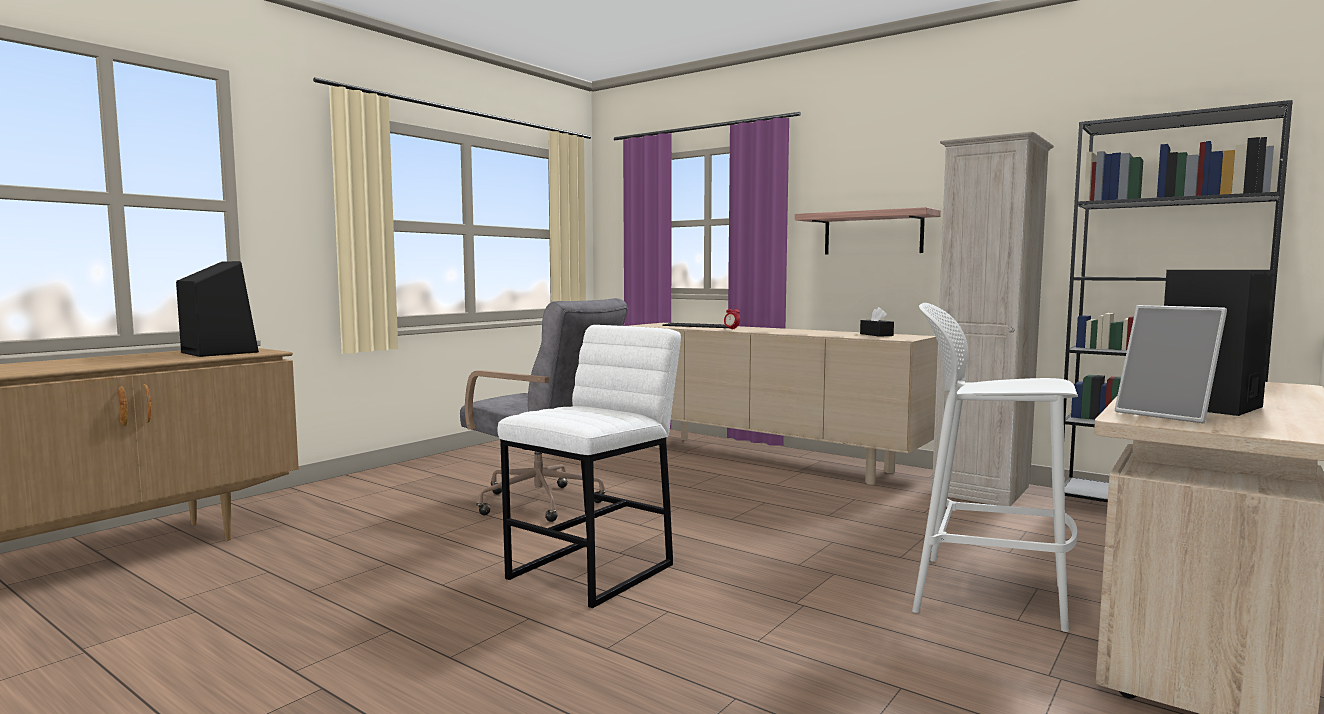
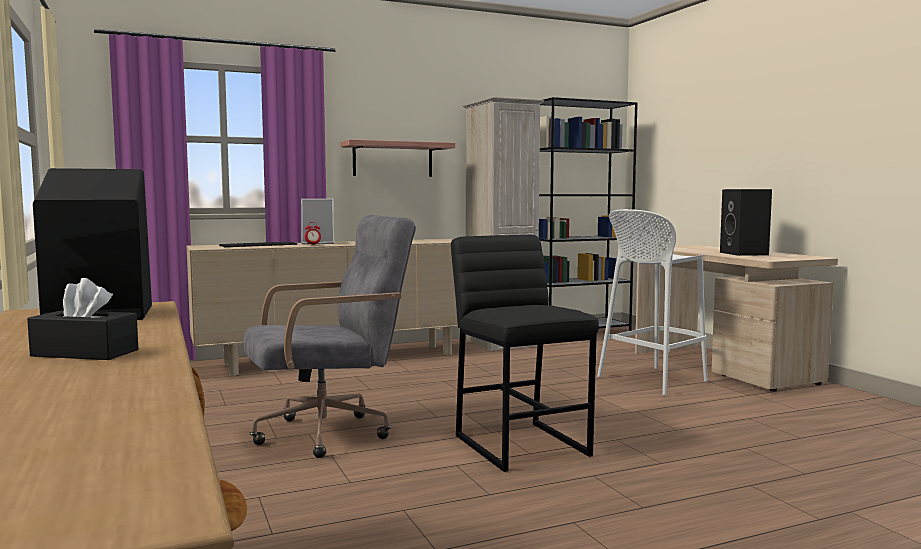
camera: 60 degrees left, 0 degrees up
white chair [498,325,681,608] -> black chair [451,235,599,472]
black tissue box [860,307,894,337] -> black tissue box moved to [27,278,138,360]
picture frame [1115,305,1227,423] -> picture frame moved to [301,199,334,244]

